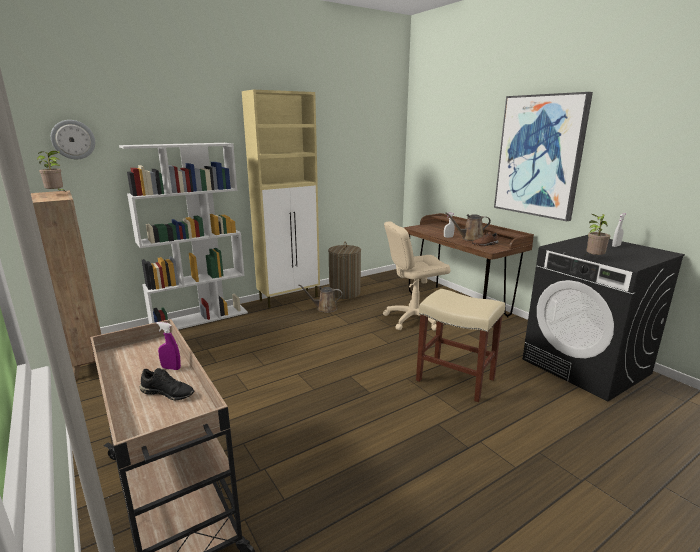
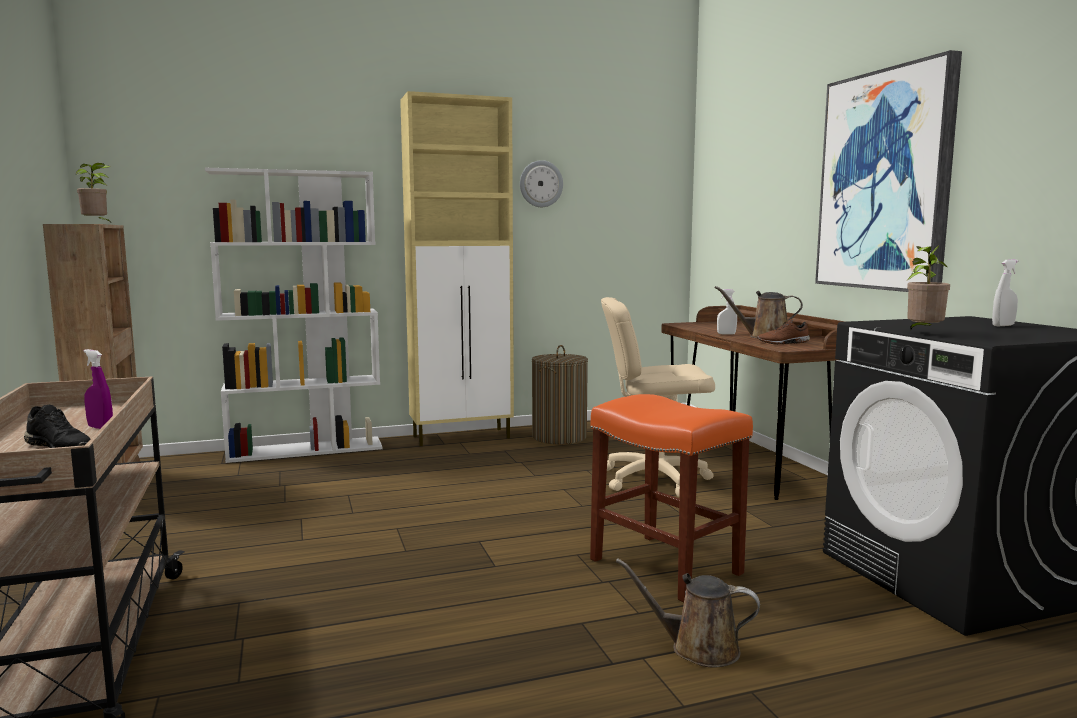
camera: 15 degrees right, 10 degrees down
wall clock [51,120,95,159] -> wall clock moved to [520,160,563,207]
brown watering can [298,285,342,313] -> brown watering can moved to [616,558,760,668]
beige stool [416,289,505,402] -> orange stool [590,394,753,602]

